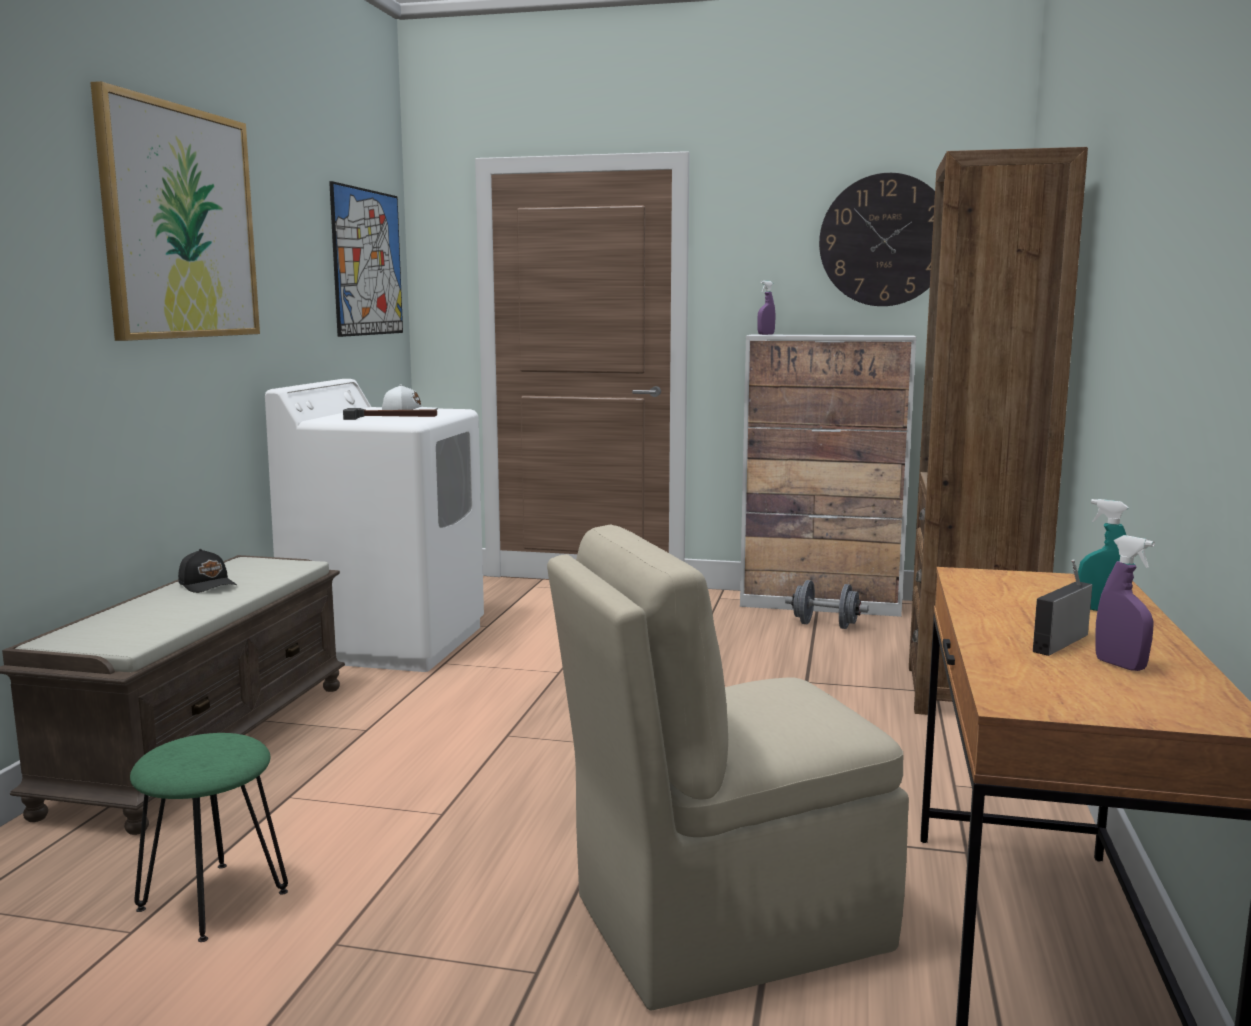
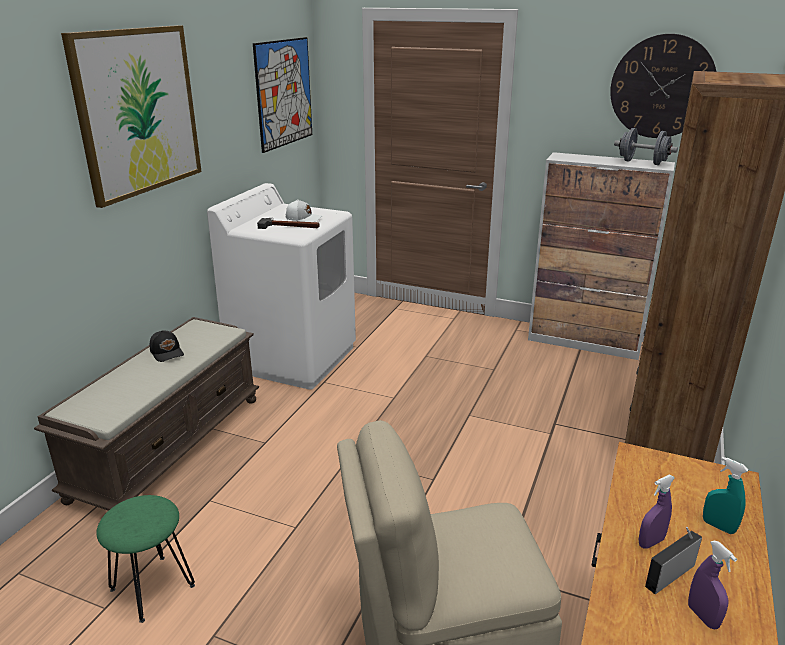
camera: 10 degrees right, 15 degrees up
purple spray bottle [757,281,775,335] -> purple spray bottle moved to [639,475,675,549]
grey dumbbell [785,580,869,629] -> grey dumbbell moved to [614,128,678,165]

